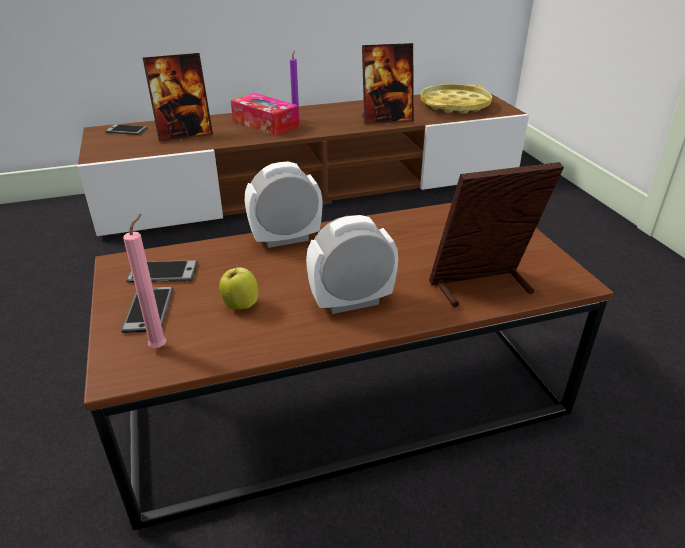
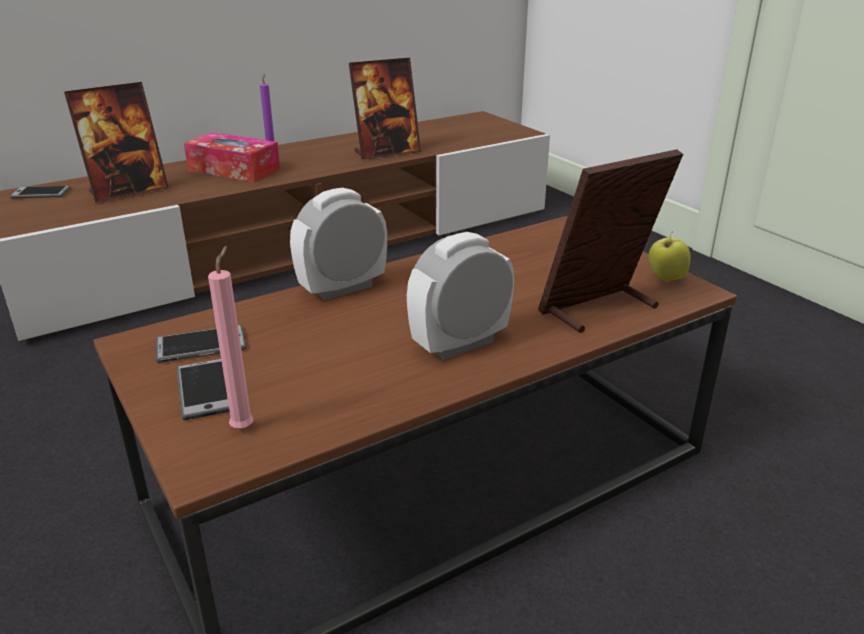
camera: 15 degrees left, 5 degrees down
apple [219,263,258,309] -> apple moved to [649,231,691,281]
yellow tray [420,84,492,114] -> none

